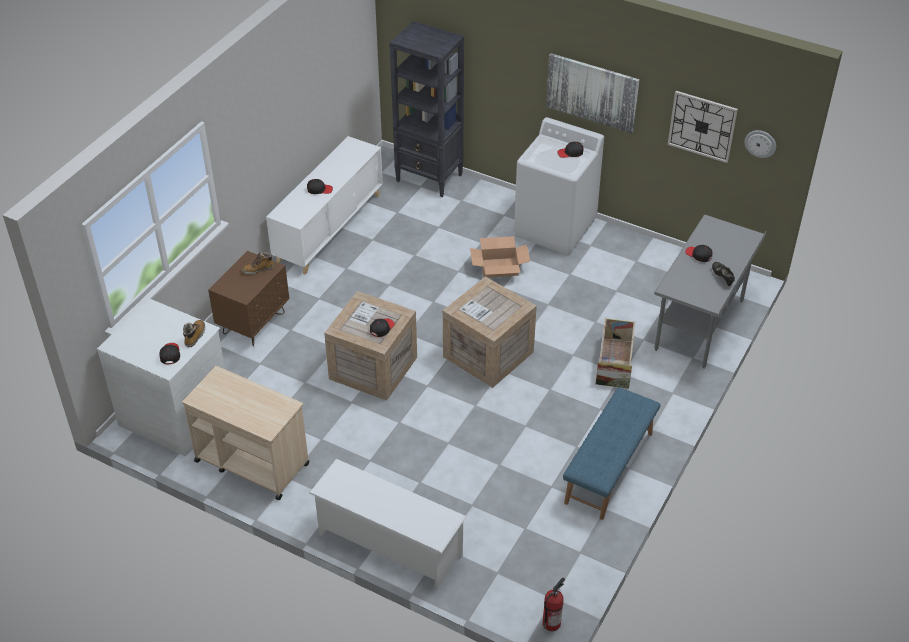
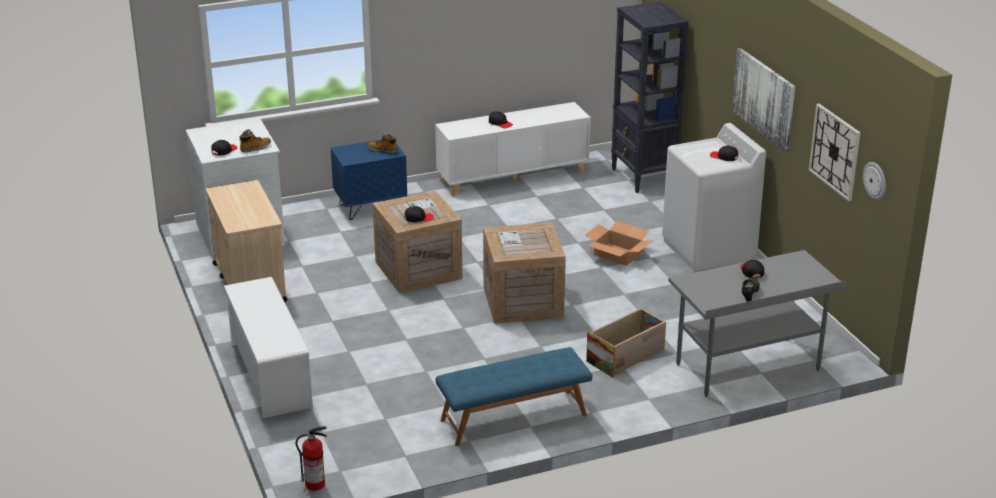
camera: 40 degrees right, 15 degrees down
brown nightstand [208,251,289,346] -> blue nightstand [331,140,407,220]

